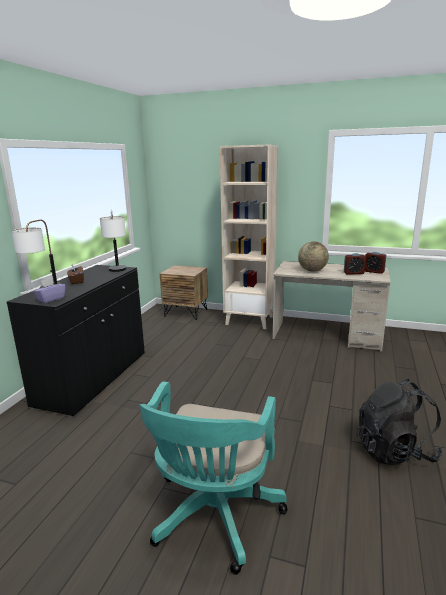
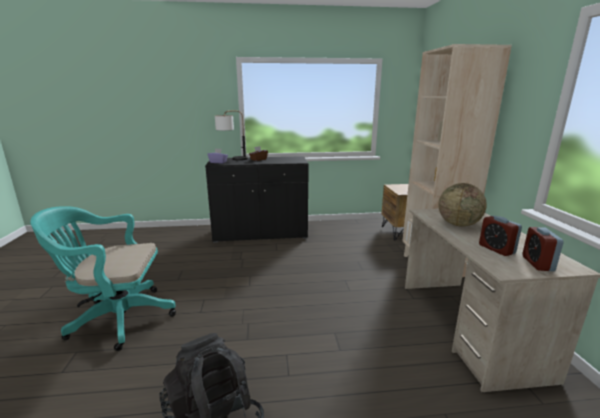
camera: 65 degrees right, 0 degrees up
table lamp [100,209,126,272] -> none

